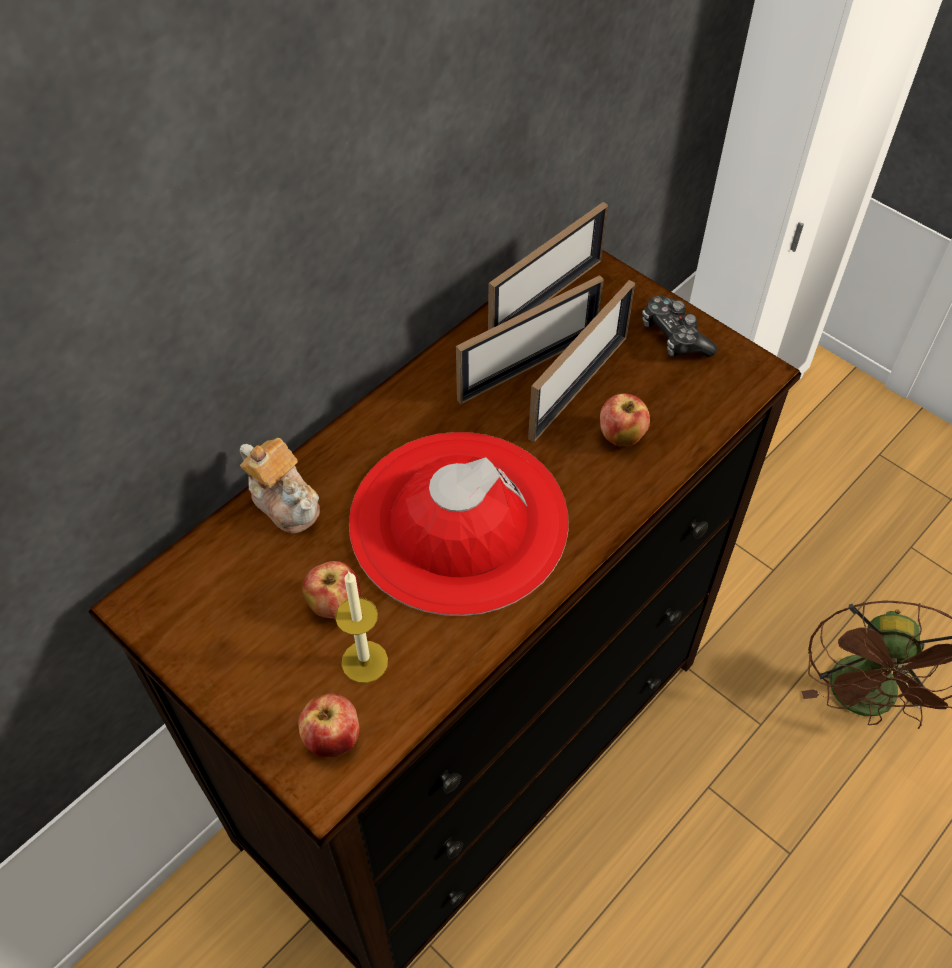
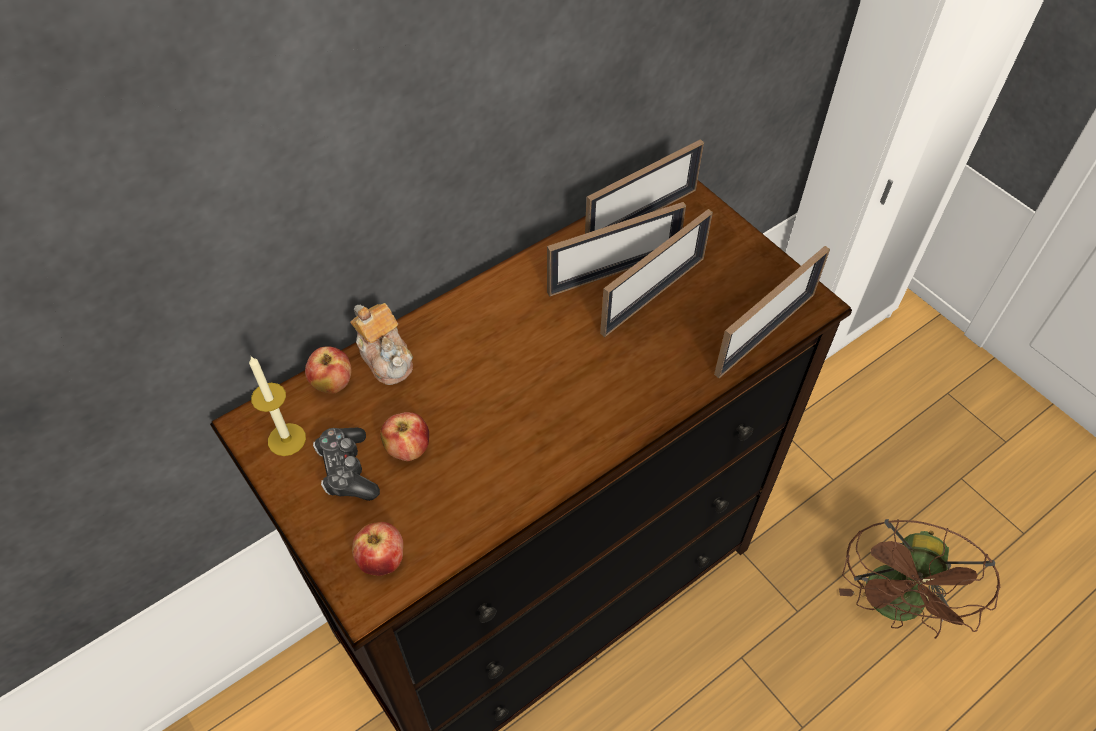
camera: 10 degrees right, 0 degrees up
candle [335,571,388,683] -> candle moved to [249,357,306,456]
red hat [349,432,569,616] -> none
apple [600,394,650,446] -> apple moved to [305,346,352,394]
game controller [642,296,718,357] -> game controller moved to [313,428,380,501]
none -> picture frame [714,246,830,378]

